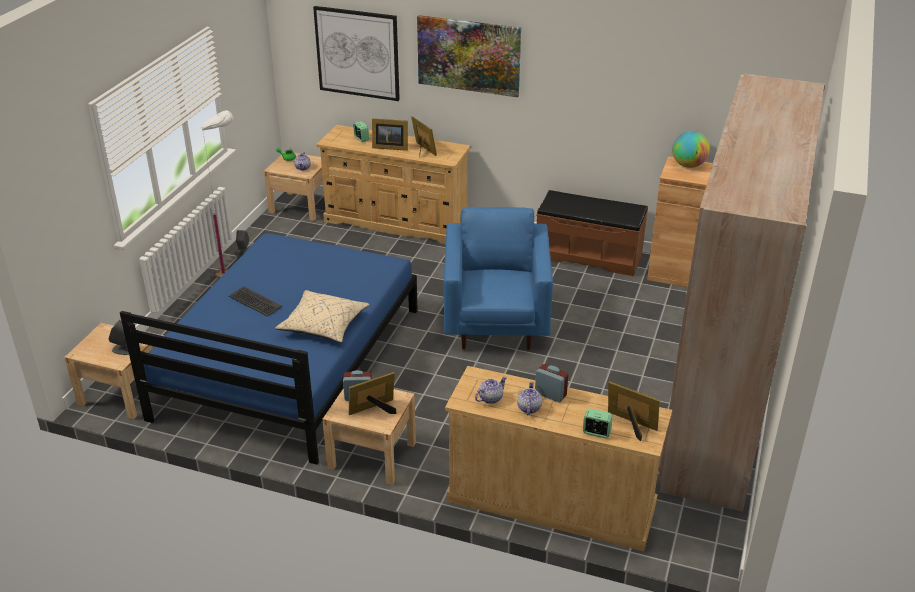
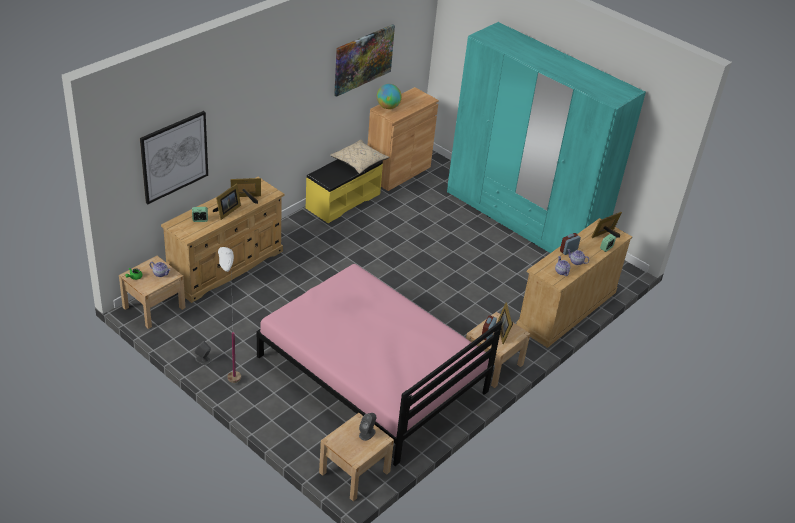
camera: 70 degrees left, 5 degrees up
blue bed [120,233,418,465] -> pink bed [257,264,502,466]
keyboard [229,286,282,317] -> none
beige pillow [275,290,369,343] -> beige pillow moved to [330,140,389,174]
picture [417,15,521,97] -> picture moved to [334,24,395,97]
blue armchair [443,207,553,350] -> none
brown bench [537,190,648,276] -> yellow bench [306,159,383,223]
beige wardrobe [659,74,825,512] -> turquoise wardrobe [447,22,646,253]

